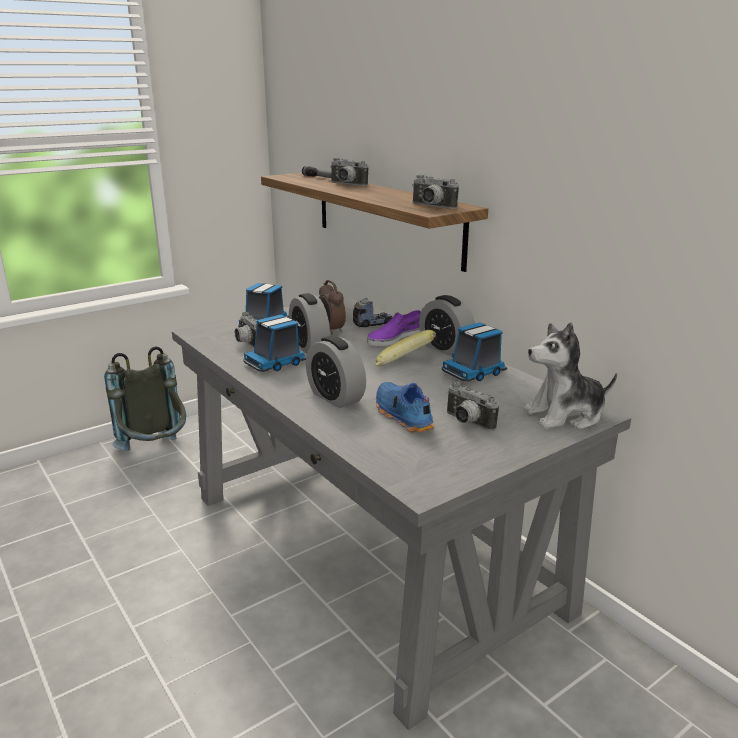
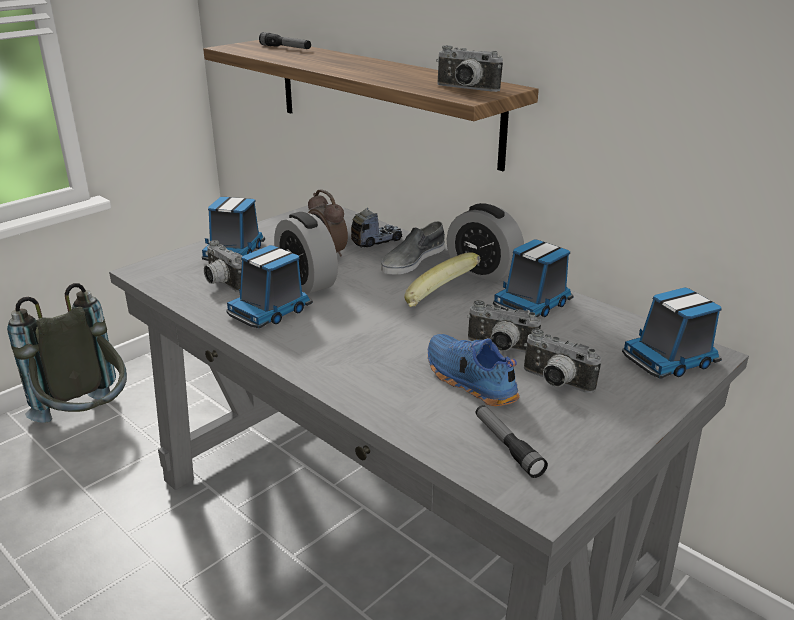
camera: 10 degrees left, 5 degrees up
alarm clock [306,335,366,408] -> none
camera [330,158,368,186] -> camera moved to [467,300,541,353]
purple shoe [367,310,421,346] -> grey shoe [381,221,445,275]
plush toy [523,322,617,430] -> toy truck [622,287,722,379]
none -> flashlight [476,405,548,478]

